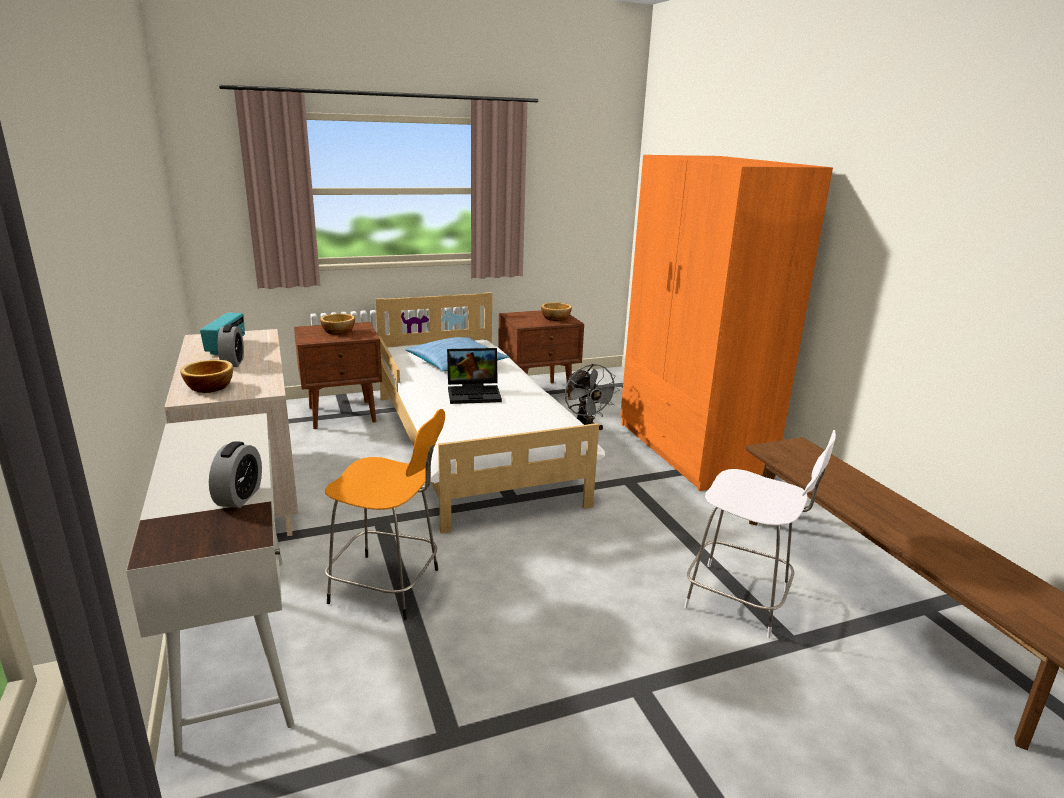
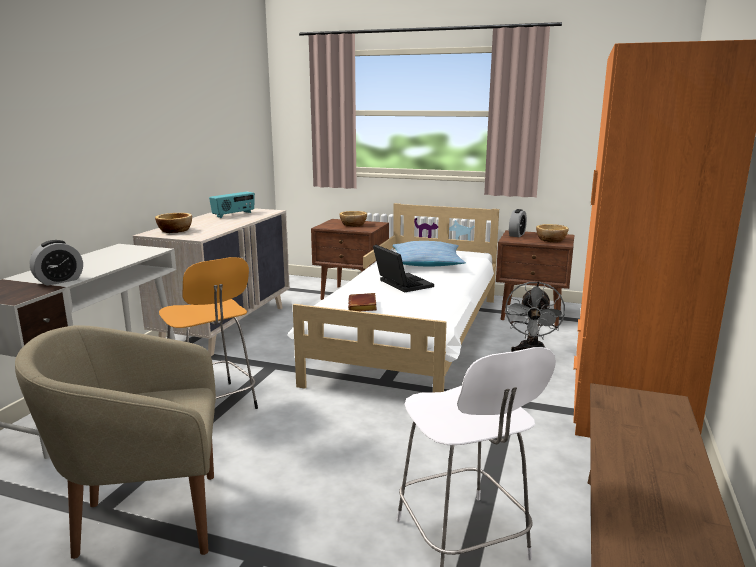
camera: 40 degrees right, 5 degrees down
alarm clock [218,325,244,367] -> alarm clock moved to [509,209,527,237]
laptop [447,348,502,404] -> laptop turned 150 degrees counterclockwise [373,245,434,293]
none -> beige armchair [15,325,216,559]
none -> brown book [348,293,377,311]

